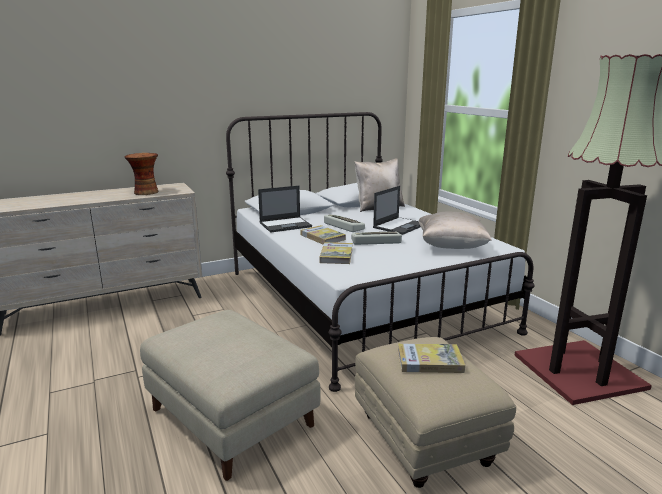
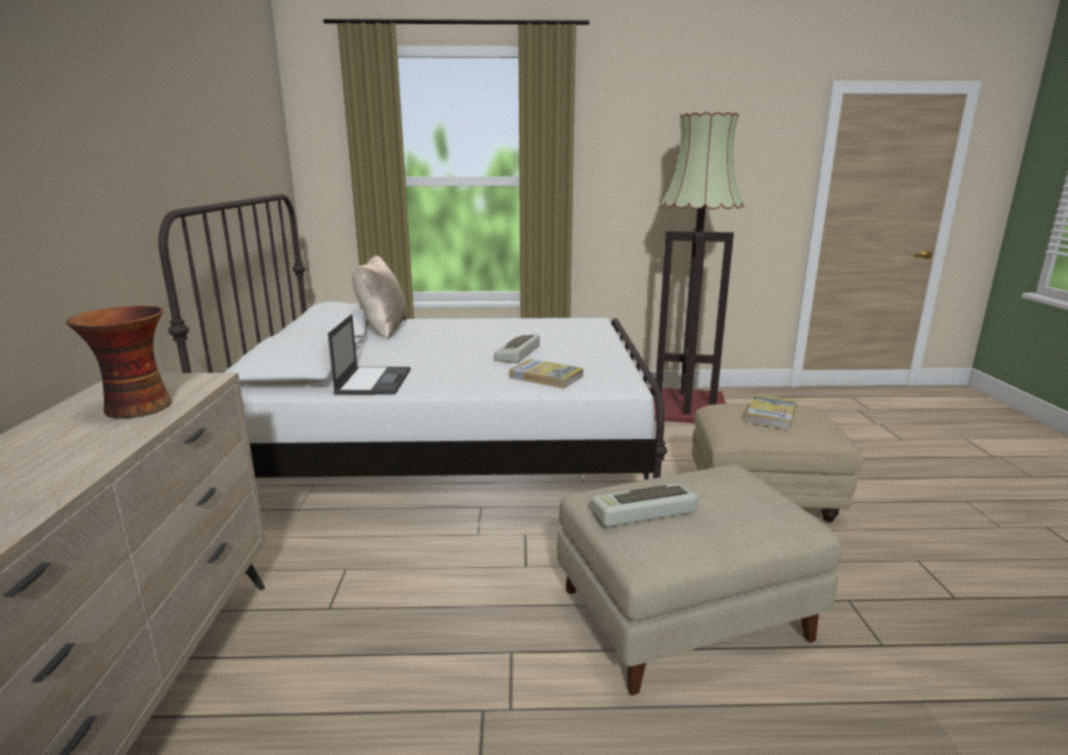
camera: 65 degrees left, 0 degrees up
book [301,225,346,245] -> none
keyboard [324,215,365,232] -> keyboard moved to [591,483,698,527]
laptop [373,186,421,235] -> none
beige pillow [419,211,492,249] -> none

